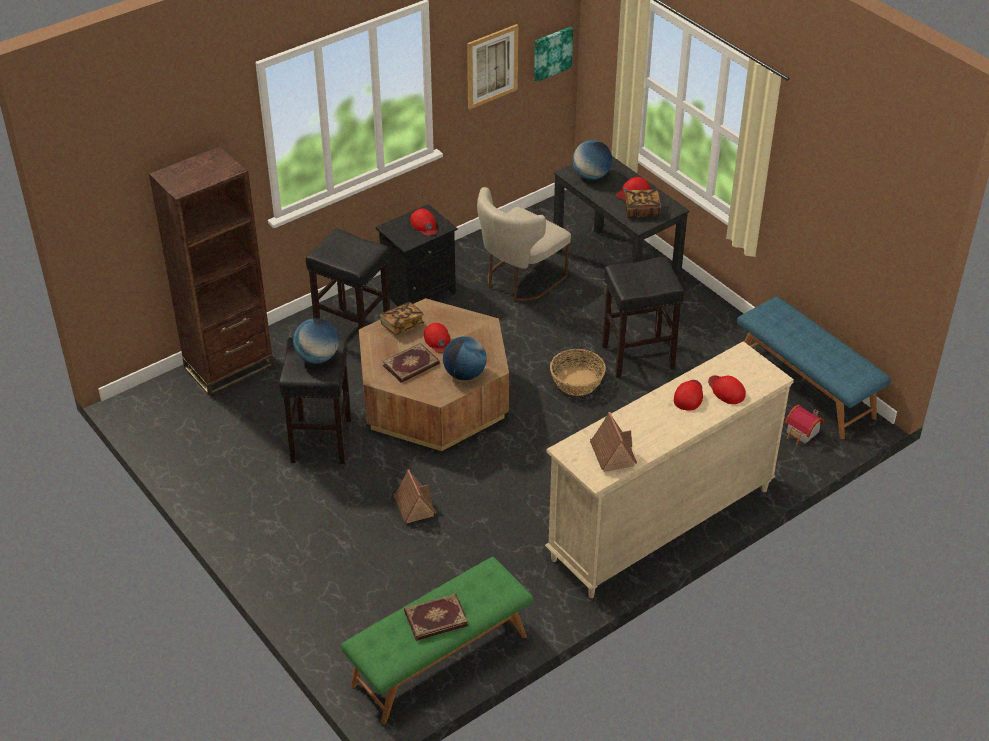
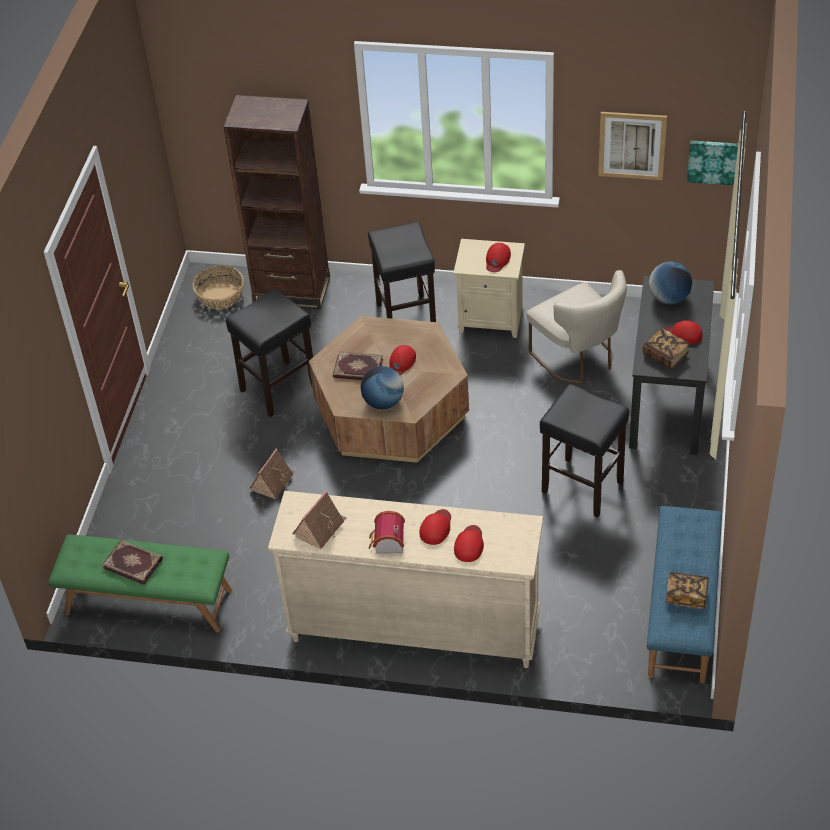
camera: 50 degrees right, 5 degrees up
globe [293,318,339,364] -> none
black nightstand [376,204,458,306] -> beige nightstand [453,239,525,338]
book [380,302,424,335] -> book moved to [666,572,709,609]
beige chair [477,187,571,302] -> beige chair turned 120 degrees counterclockwise [527,270,627,384]
basket [550,349,606,396] -> basket moved to [192,265,244,309]
red cap [674,380,703,411] -> red cap turned 45 degrees counterclockwise [419,509,451,545]
toy house [785,404,824,445] -> toy house moved to [368,511,405,554]

